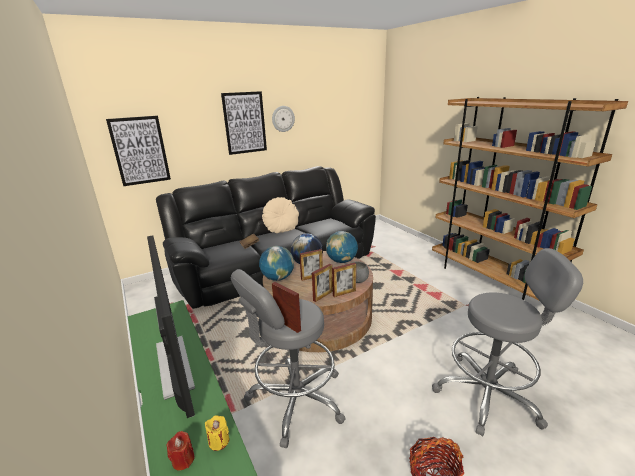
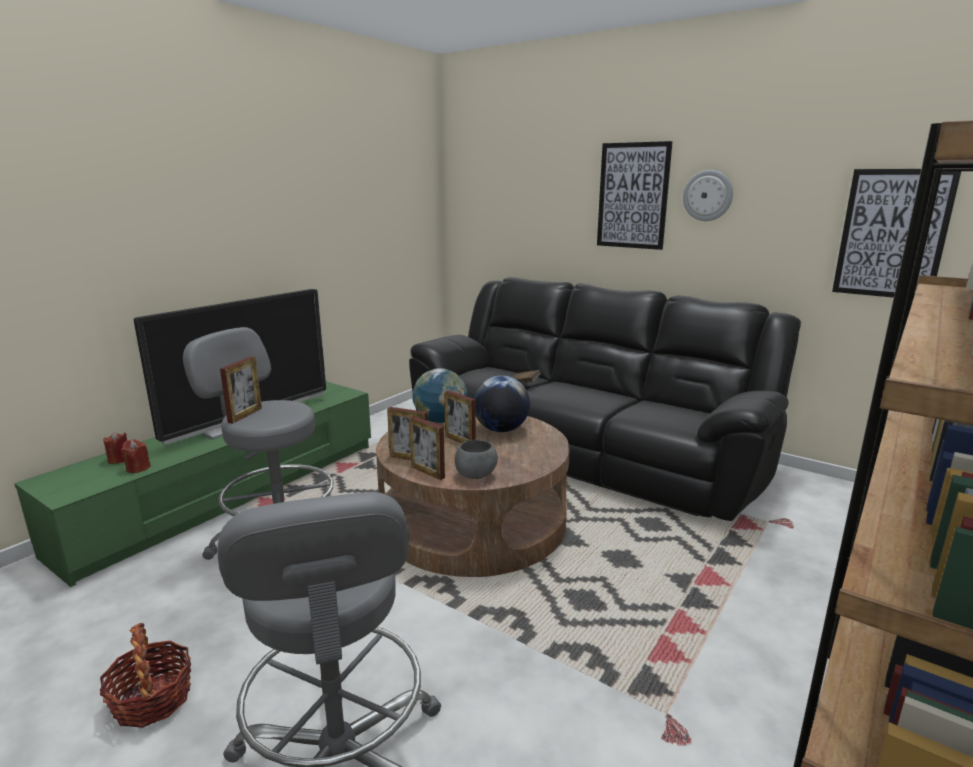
camera: 65 degrees right, 5 degrees down
picture [106,116,171,186] -> picture moved to [832,169,961,298]
yellow candle [205,415,229,451] -> red candle [121,439,151,473]
beige pillow [262,197,299,233] -> none
globe [326,231,358,263] -> none

